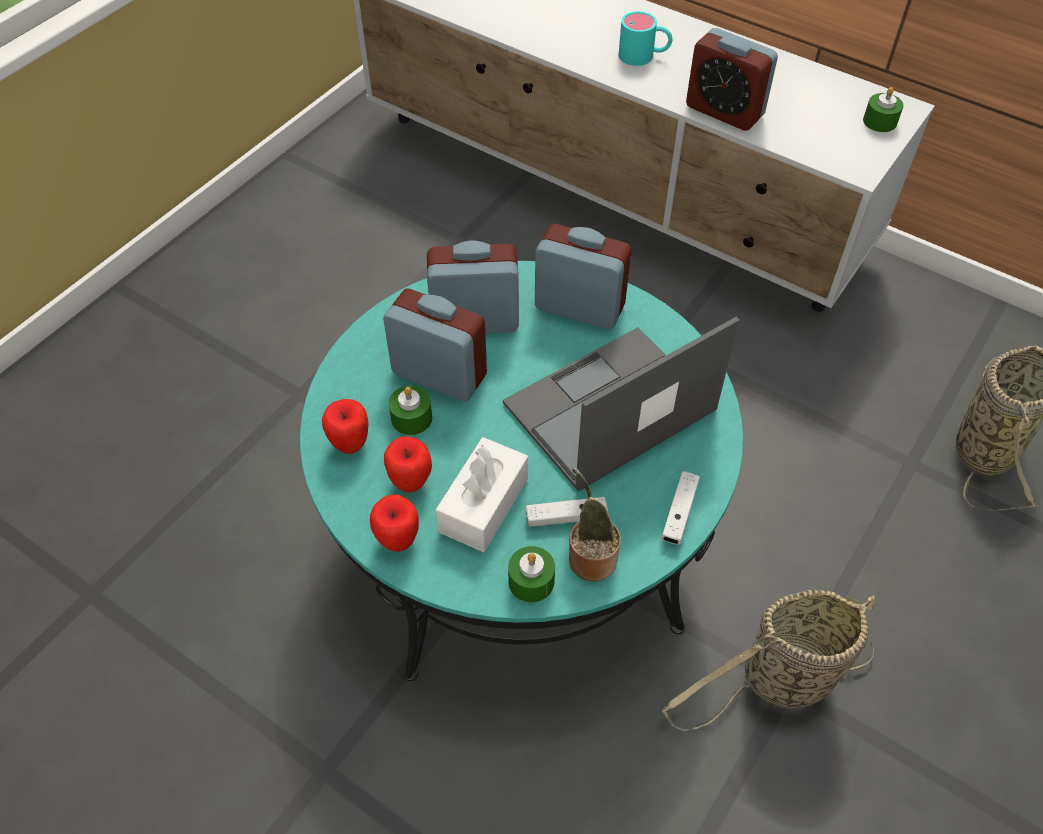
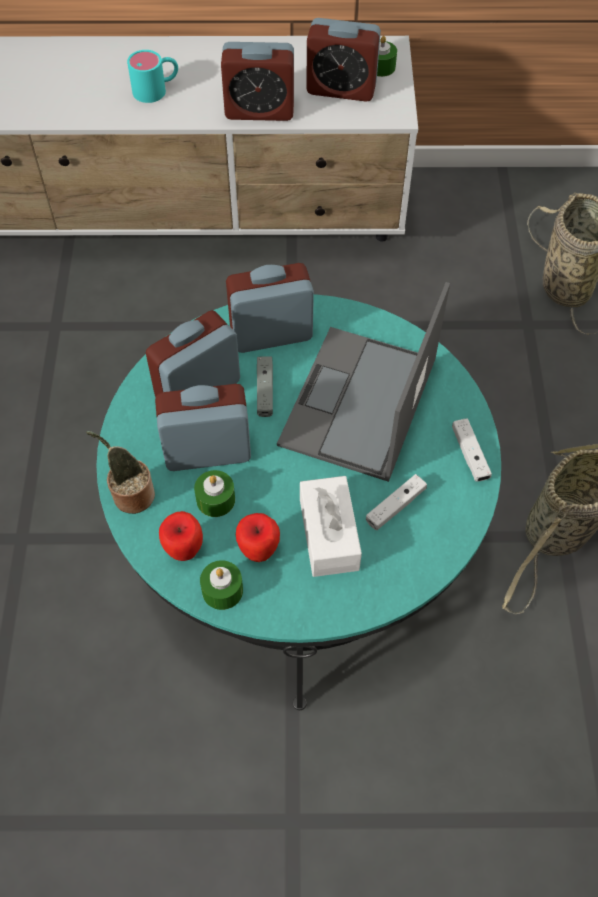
camera: 35 degrees left, 5 degrees up
apple [370,495,419,552] -> none
green candle [508,546,555,602] -> green candle moved to [200,560,243,610]
potted plant [569,468,621,581] -> potted plant moved to [86,431,155,514]
none -> grey game controller [257,356,273,417]
none -> alarm clock [306,18,381,102]

